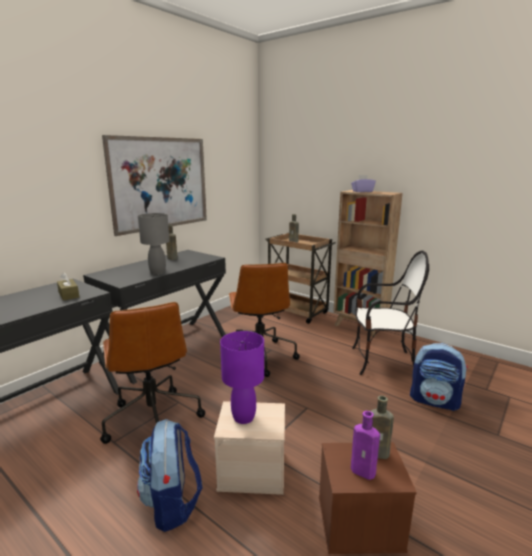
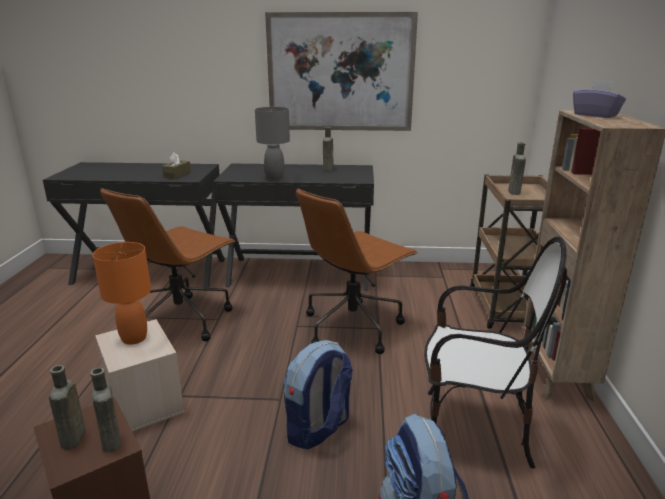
camera: 55 degrees right, 5 degrees up
backpack [137,419,202,532] -> backpack moved to [284,340,353,450]
purple table lamp [220,331,264,424] -> orange table lamp [93,242,151,345]
purple bottle [351,411,380,480] -> brown bottle [49,365,85,449]
chair [352,251,429,375] -> chair turned 45 degrees counterclockwise [424,236,567,469]

